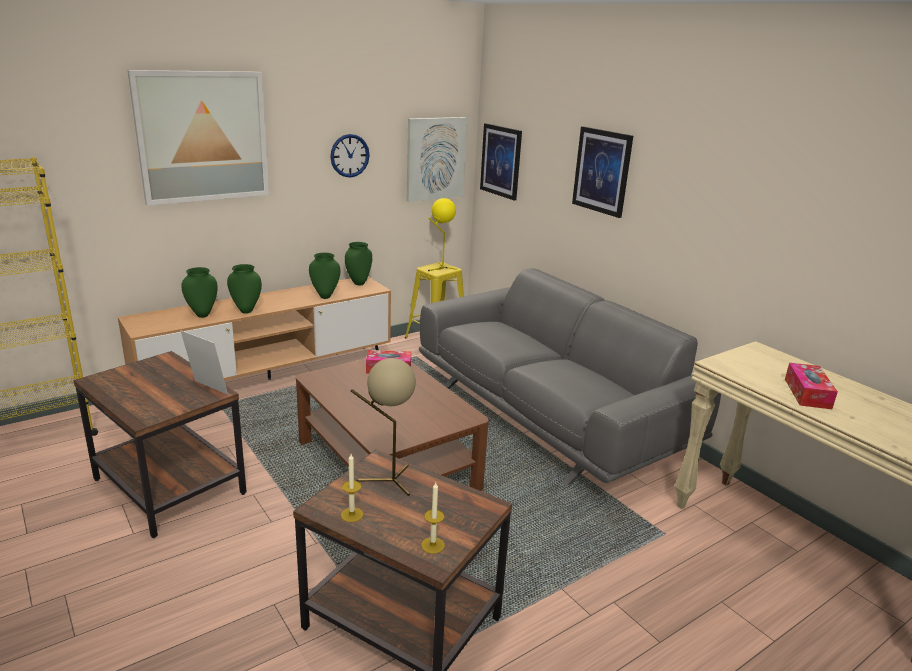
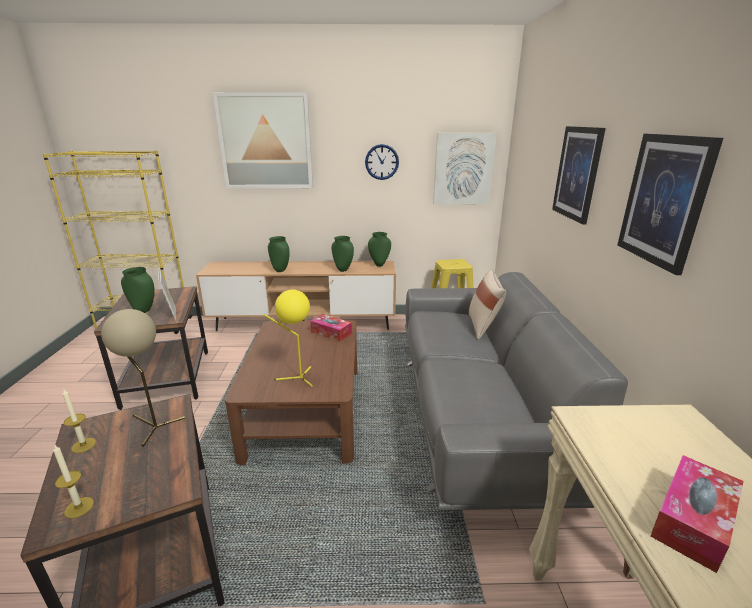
camera: 35 degrees right, 0 degrees up
green vase [181,267,218,318] -> green vase moved to [121,267,155,313]
yellow table lamp [428,198,457,271] -> yellow table lamp moved to [263,290,313,387]
picture [480,123,522,201] -> picture moved to [617,134,723,275]
none -> beige pillow [469,269,506,340]

